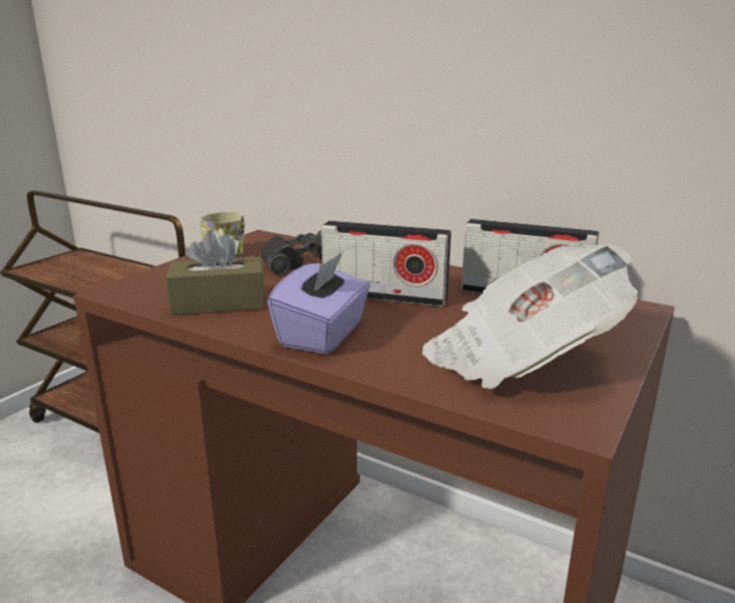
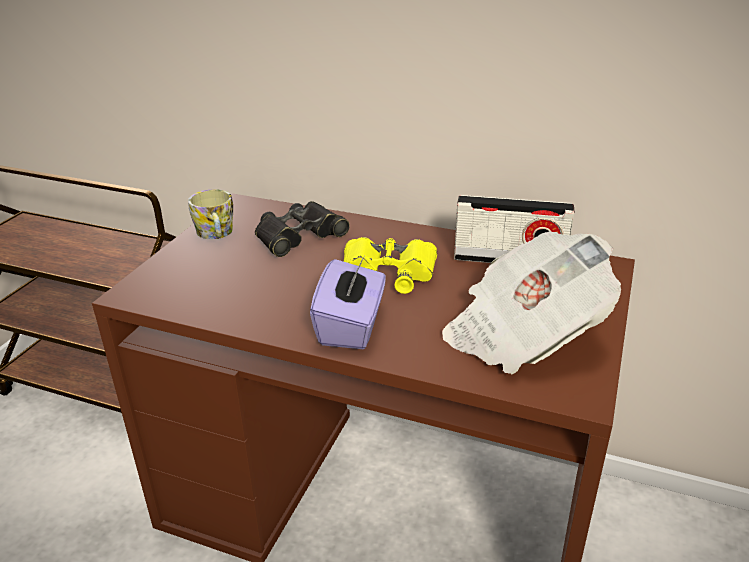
camera: 10 degrees left, 10 degrees up
brown tissue box [166,230,265,315] -> none
radio [321,220,451,307] -> yellow binoculars [344,237,437,294]

